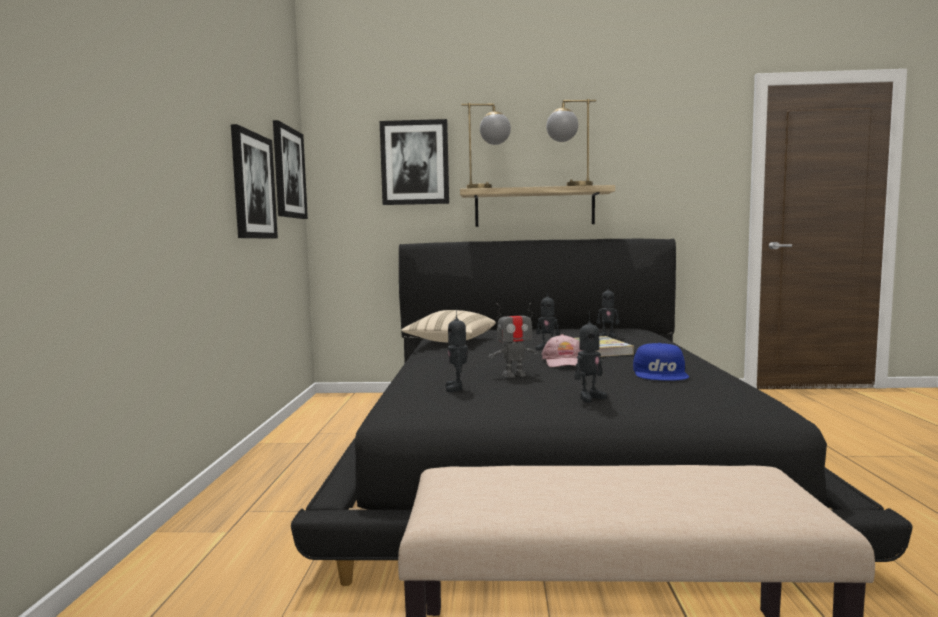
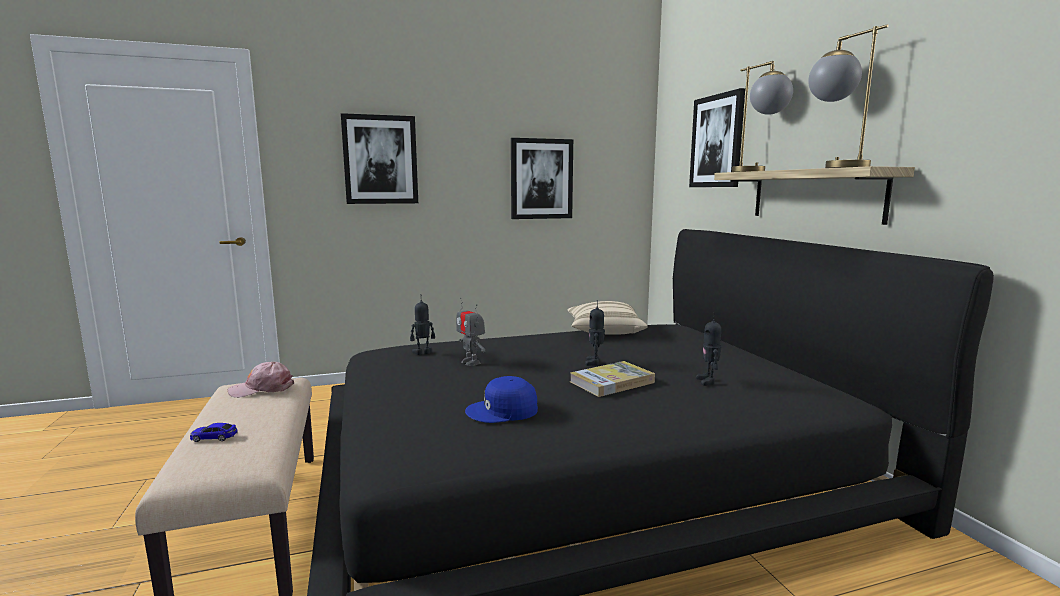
camera: 70 degrees right, 5 degrees up
picture [273,120,308,219] -> picture moved to [341,113,418,204]
pink cap [541,334,583,368] -> pink cap moved to [228,361,294,398]
toy robot [574,312,607,402] -> none
none -> toy car [190,423,238,442]

